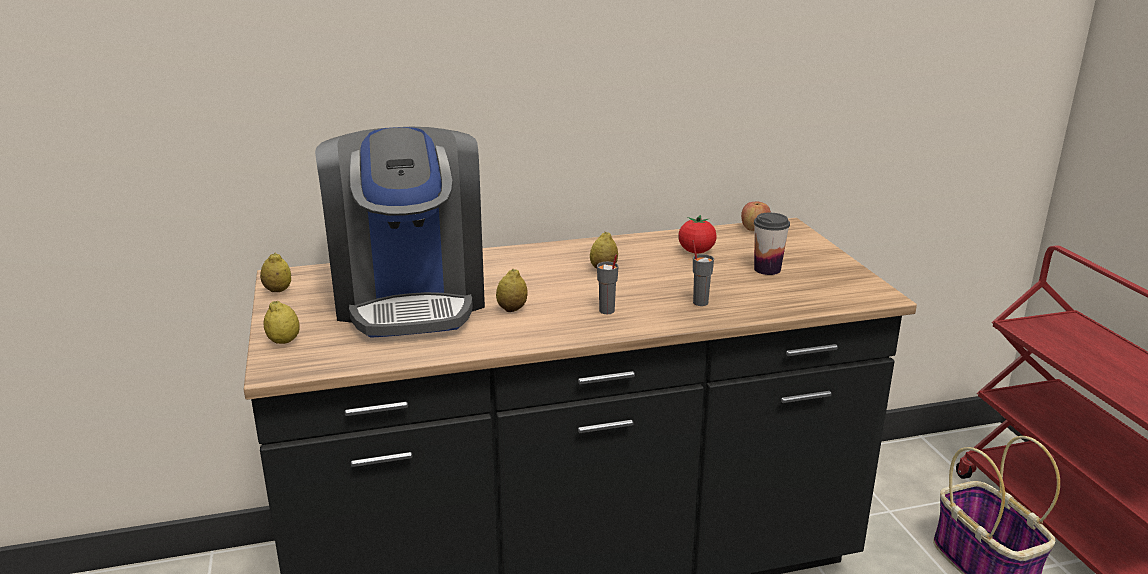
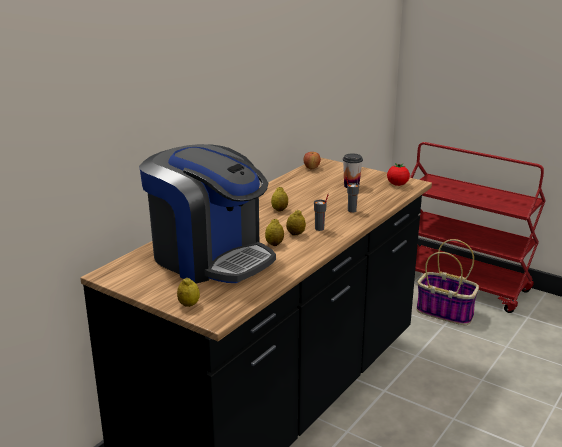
camera: 40 degrees left, 0 degrees up
lemon [260,253,291,292] -> lemon moved to [286,210,306,236]
tomato [678,215,717,253] -> tomato moved to [387,163,410,186]

